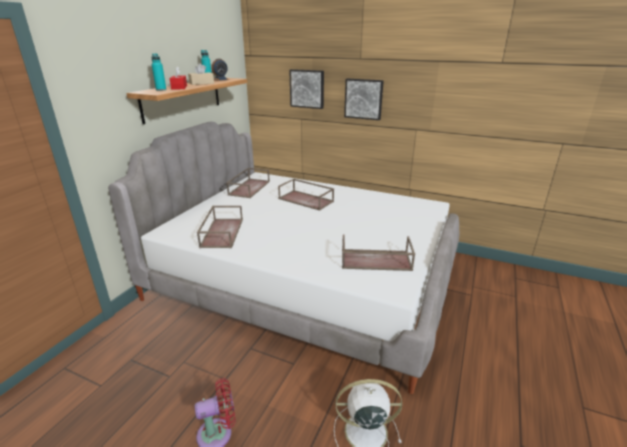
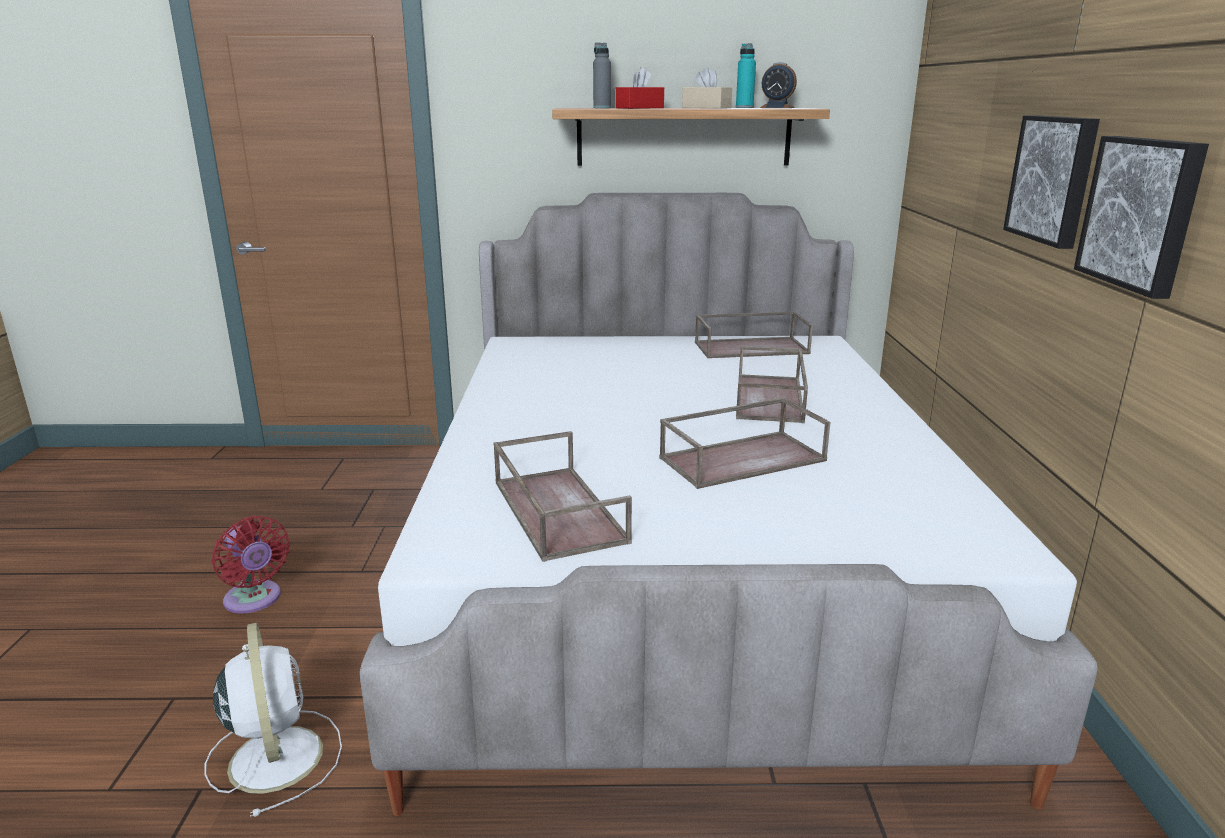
camera: 65 degrees right, 5 degrees down
turquoise bottle [151,53,166,91] -> grey bottle [593,42,611,108]
brown tray [197,206,243,248] -> brown tray moved to [659,398,830,489]
picture [289,69,324,109] -> picture moved to [1074,136,1209,299]

